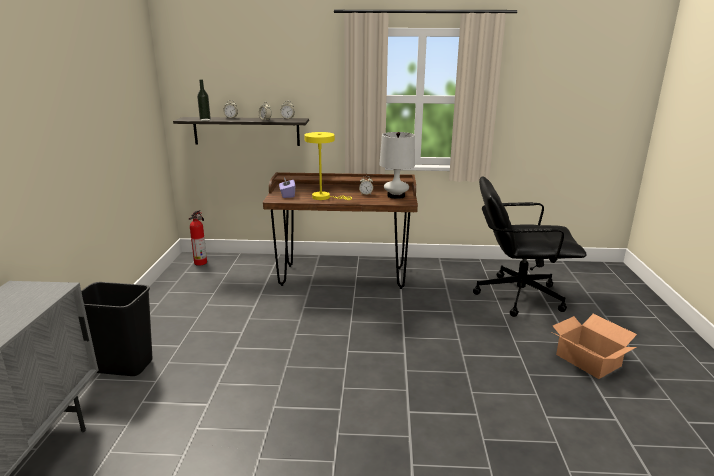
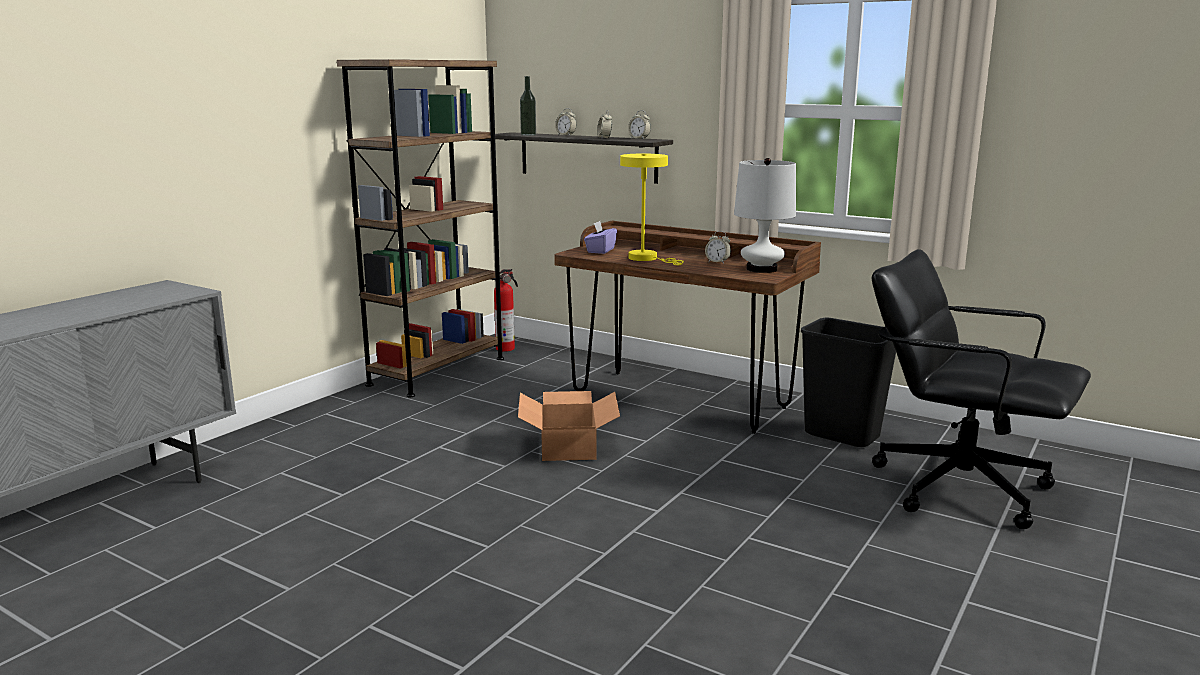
camera: 30 degrees right, 5 degrees down
black trash can [81,282,153,376] -> black trash can moved to [801,318,896,447]
cardboard box [552,314,637,379] -> cardboard box moved to [518,391,620,461]
none -> brown bookcase [337,59,504,397]

